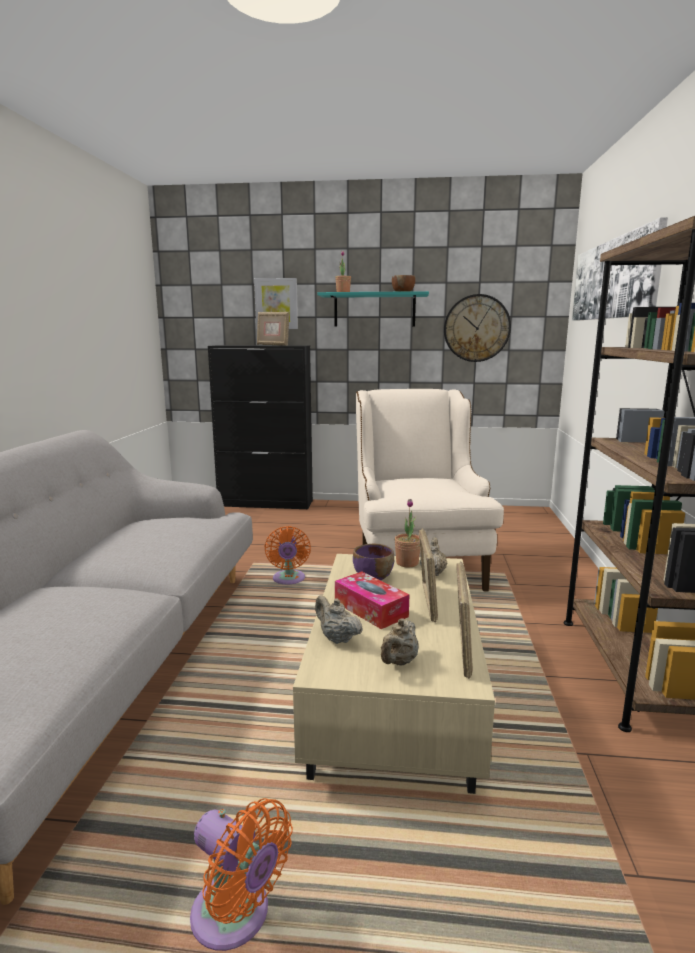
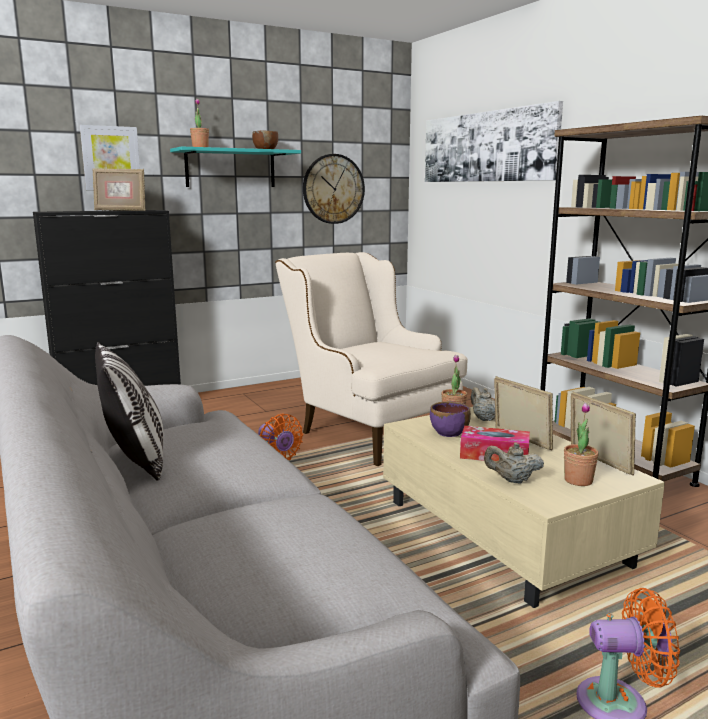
camera: 35 degrees left, 0 degrees up
beige teapot [381,618,419,666] -> potted plant [564,403,599,486]
none -> pillow [95,342,164,481]

